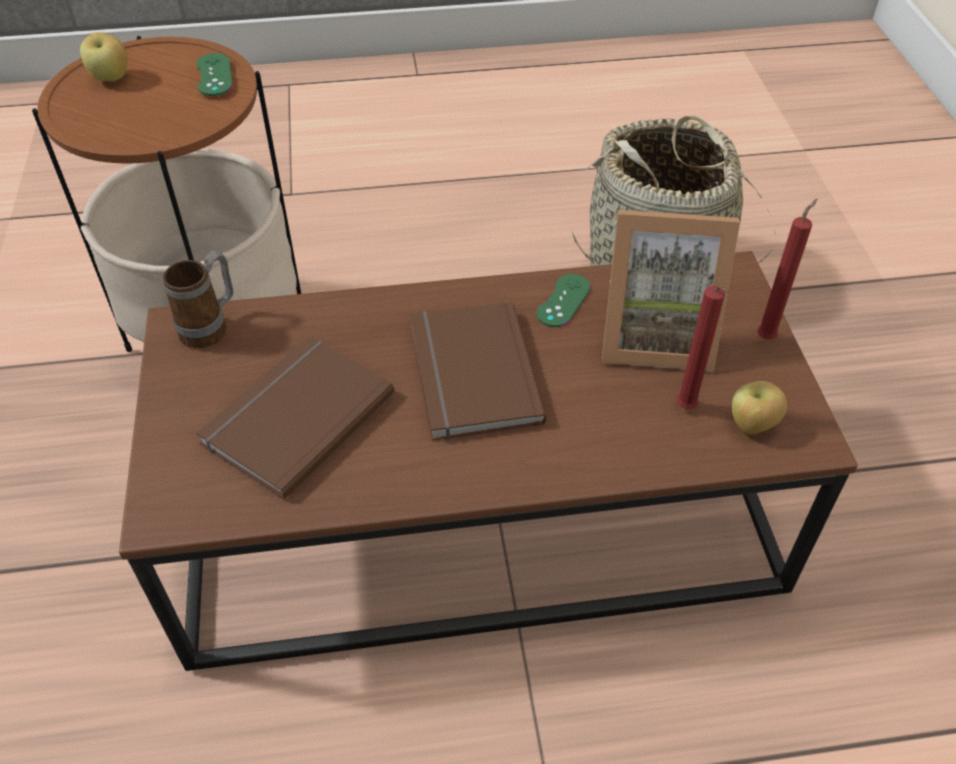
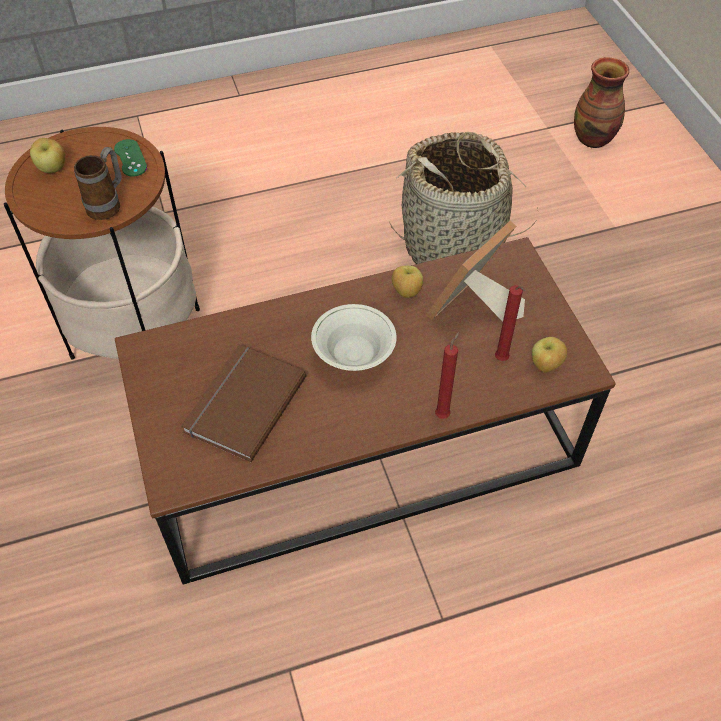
camera: 10 degrees left, 5 degrees up
mug [163,251,233,348] -> mug moved to [74,147,121,220]
brown book [410,302,546,441] -> white bowl [311,304,397,371]
green game controller [537,274,590,327] -> apple [392,265,423,298]
picture frame [602,210,740,372] -> picture frame turned 135 degrees clockwise [426,221,525,322]
red candle [757,198,818,339] -> red candle moved to [435,332,459,419]
none -> vase [574,57,629,148]

